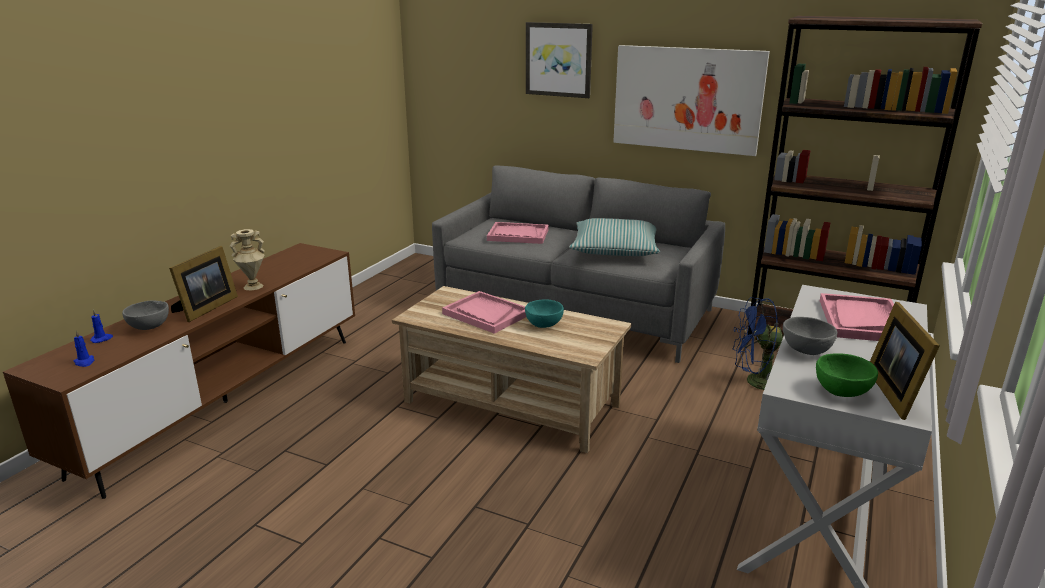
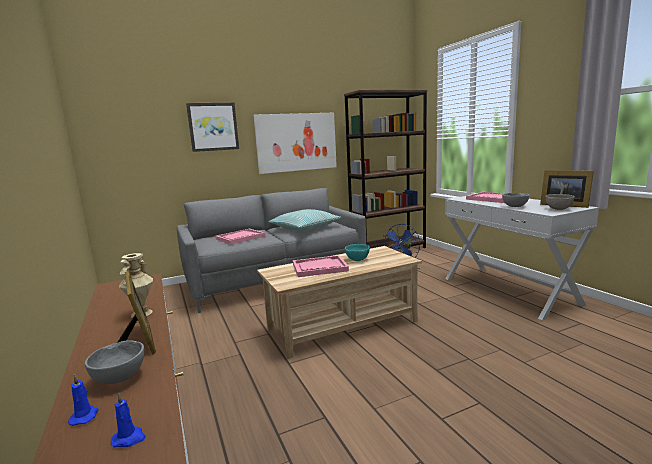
camera: 50 degrees left, 10 degrees down
green bowl [816,353,878,397] -> grey bowl [545,194,575,210]

